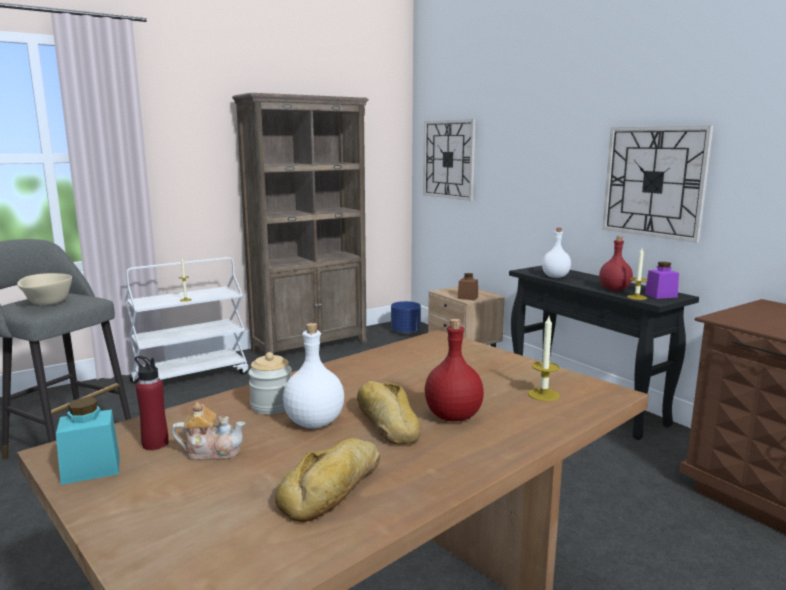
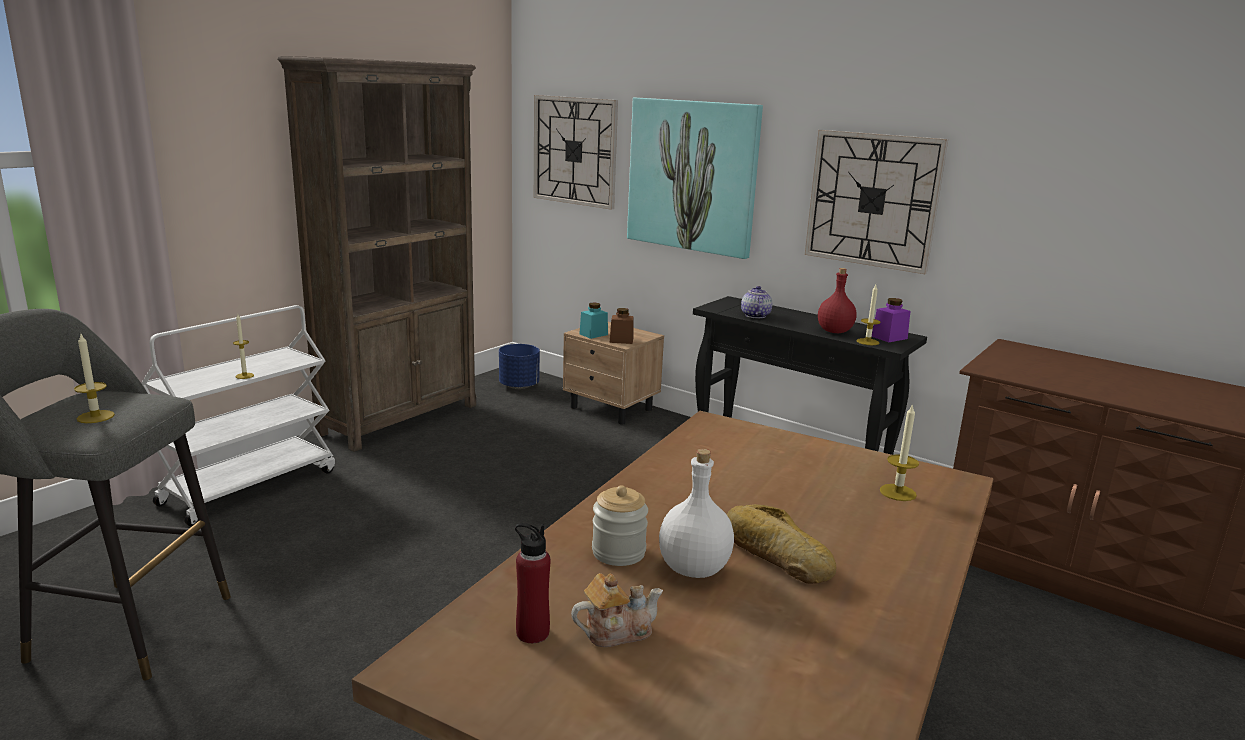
camera: 20 degrees left, 5 degrees up
beige bowl [17,273,72,305] -> candle [74,334,115,423]
turquoise jar [56,398,120,485] -> turquoise jar moved to [579,303,608,339]
bread [275,438,380,522] -> none
red bottle [425,319,484,421] -> none
white bottle [542,228,571,278] -> teapot [741,286,773,318]
none -> picture [627,98,763,259]

